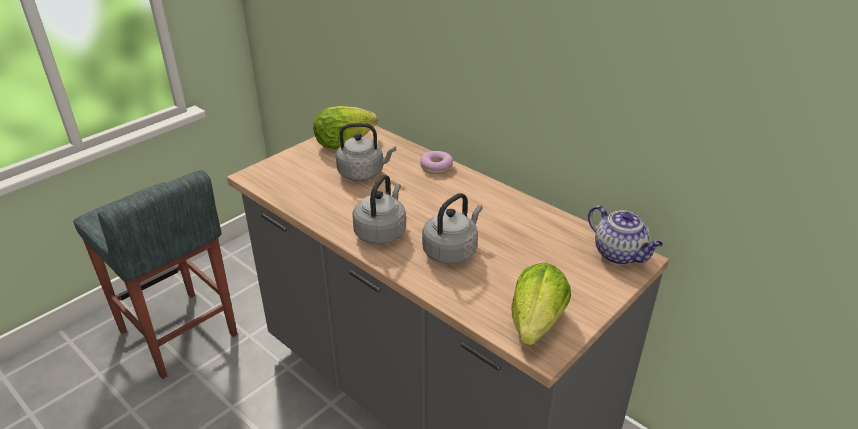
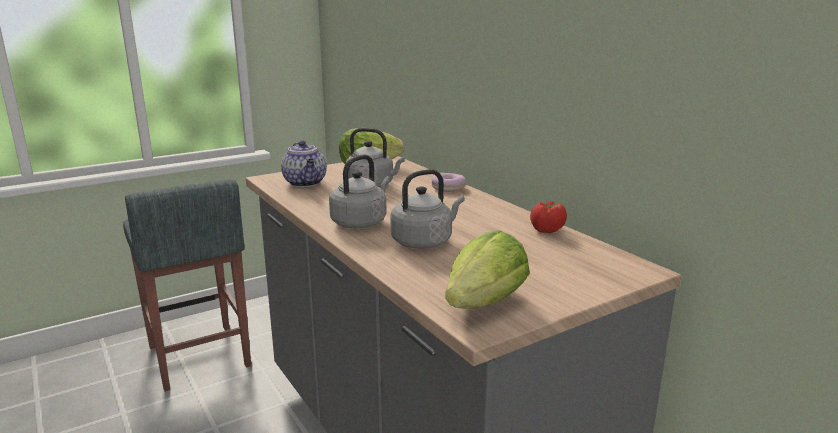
camera: 15 degrees right, 15 degrees down
teapot [588,205,663,264] -> teapot moved to [281,140,327,187]
none -> tomato [530,201,567,233]

